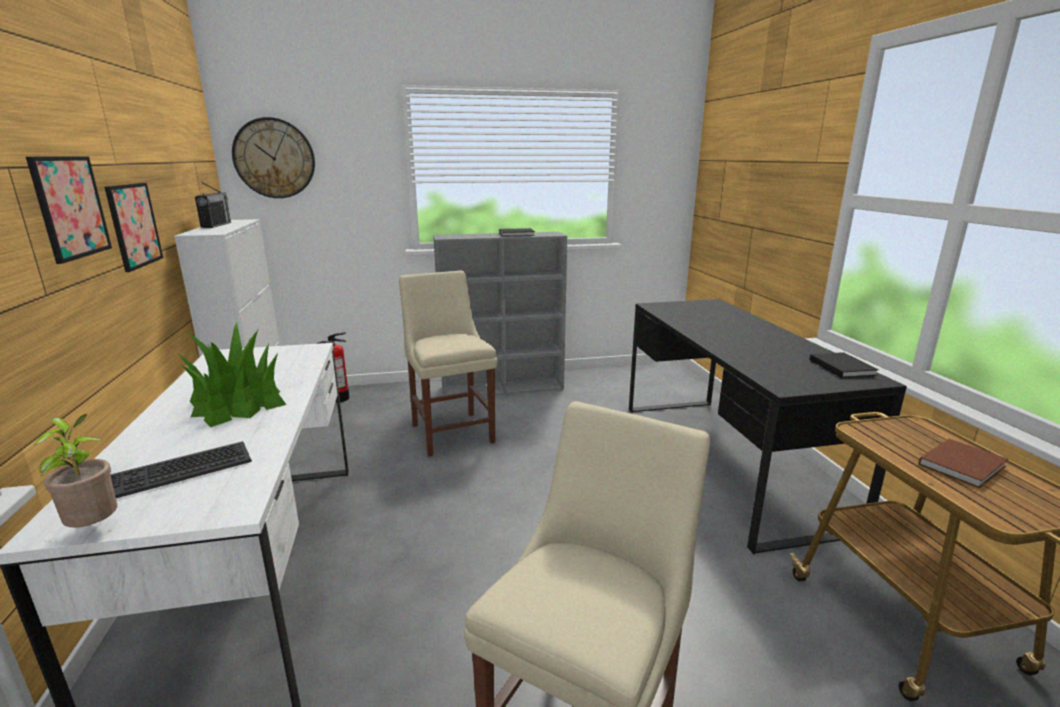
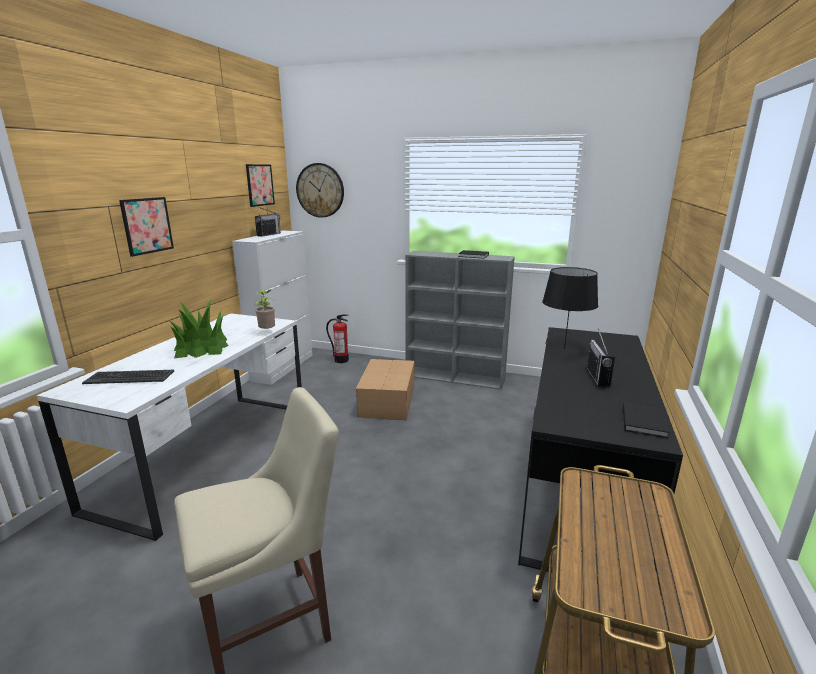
camera: 30 degrees right, 0 degrees up
potted plant [33,414,117,528] -> potted plant moved to [255,289,275,329]
picture [105,183,163,272] -> picture moved to [246,164,275,207]
beige chair [399,270,498,456] -> cardboard box [356,359,414,420]
brown book [918,439,1009,489] -> none
none -> black table lamp [542,267,598,349]
none -> radio [587,329,615,387]

